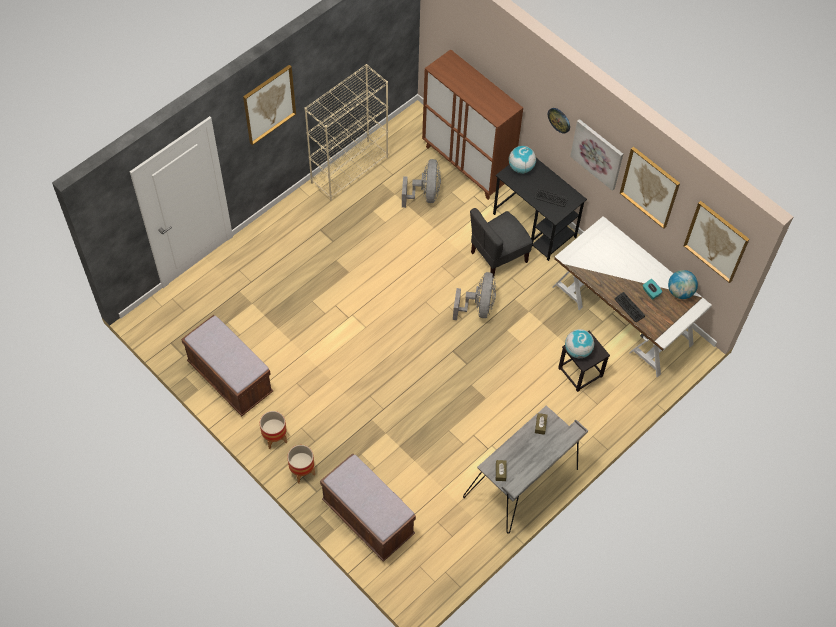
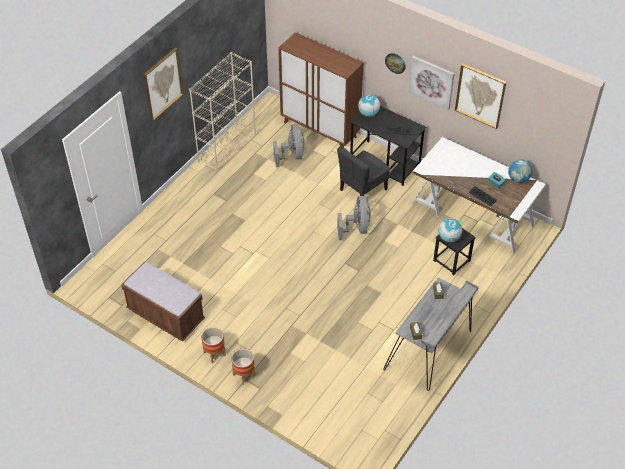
camera: 10 degrees left, 10 degrees down
brown bench [320,453,416,562] -> none
picture [683,201,749,283] -> none

